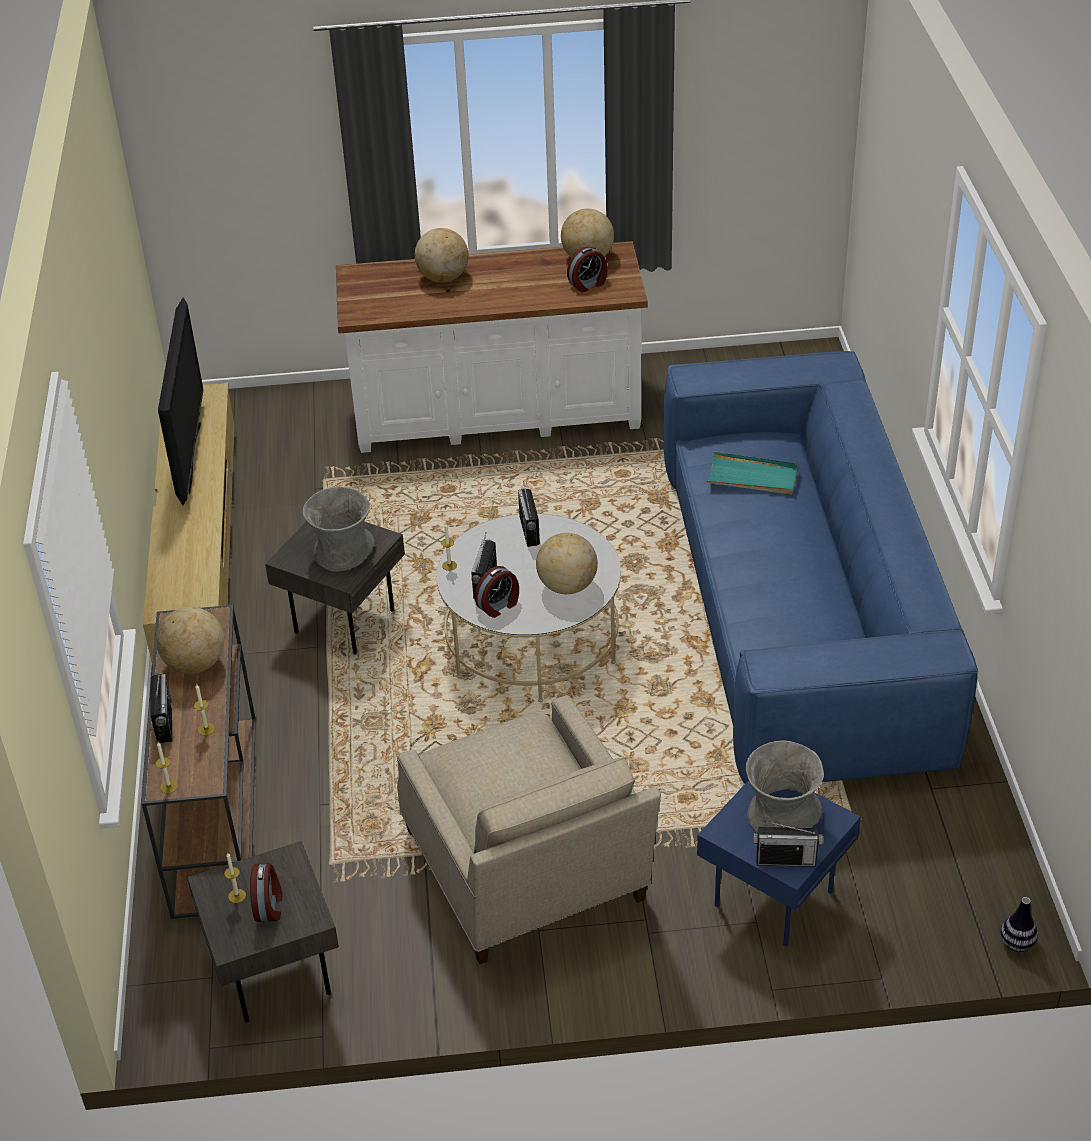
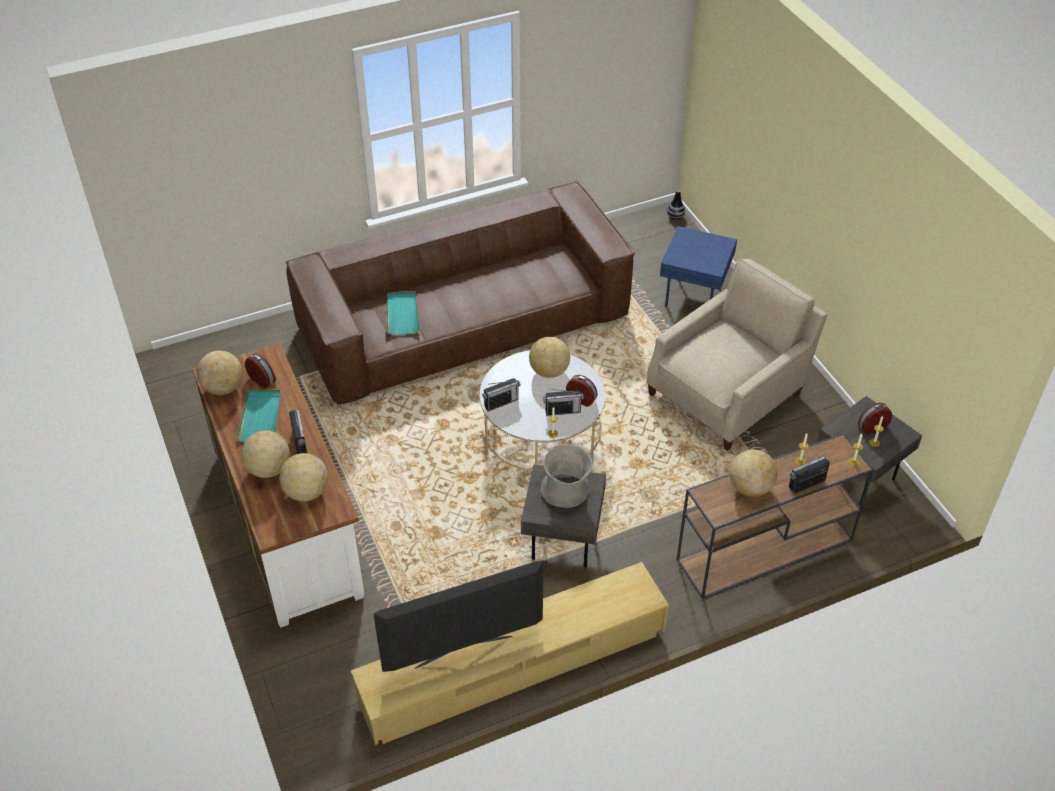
camera: 110 degrees left, 5 degrees up
blue sofa [664,351,978,783] -> brown sofa [286,181,635,405]
grey vase [746,741,824,833] -> none
radio [753,821,823,867] -> radio moved to [289,409,307,454]
none -> turquoise tray [236,390,281,443]
none -> globe [279,453,328,502]

